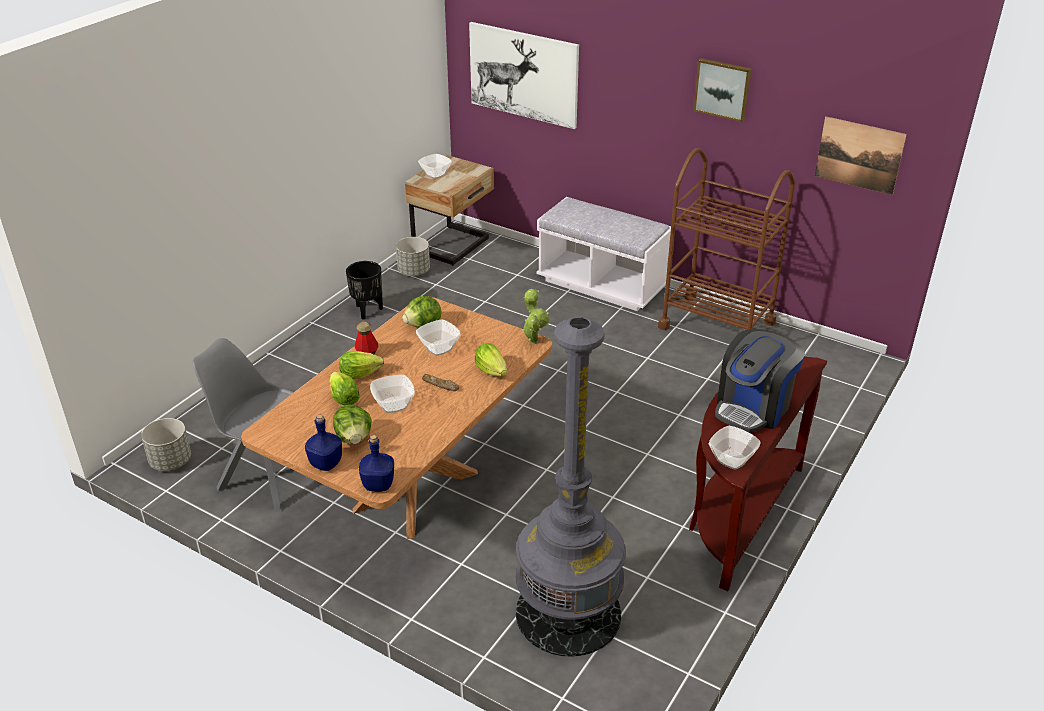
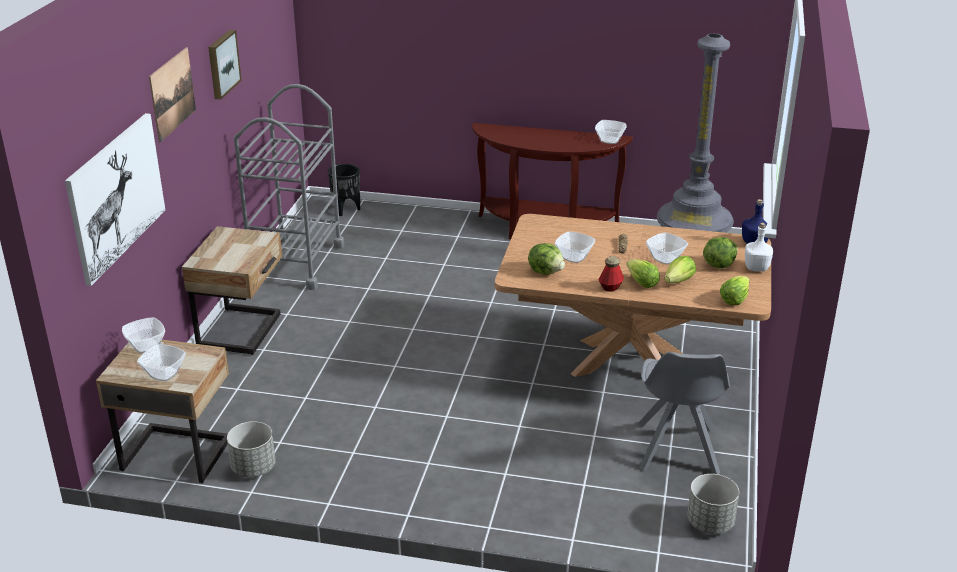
camera: 110 degrees left, 5 degrees down
blue bottle [305,415,342,471] -> white bottle [745,223,773,272]
black planter [346,261,383,320] -> black planter moved to [328,164,360,216]
lettuce [475,343,507,376] -> lettuce moved to [720,276,750,305]
potted plant [522,289,550,344] -> none
white bench [537,197,671,311] -> beige nightstand [182,226,282,355]
brown cart [658,148,795,330] -> grey cart [234,84,344,290]
coffee machine [715,329,805,433] -> none
picture [815,117,907,195] -> picture moved to [149,47,196,142]
none -> bowl [122,317,165,353]

